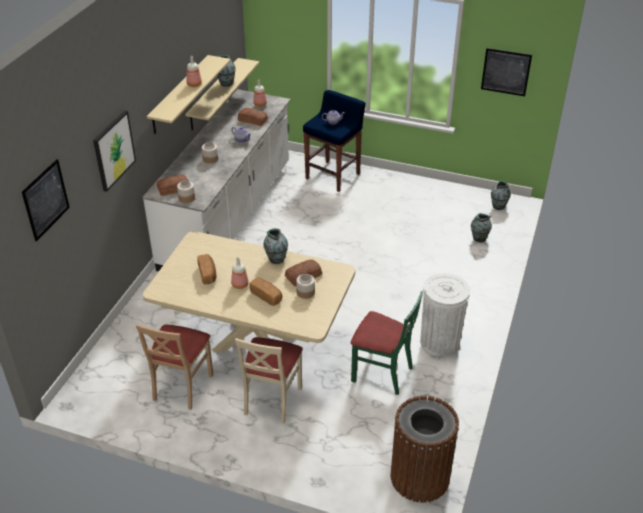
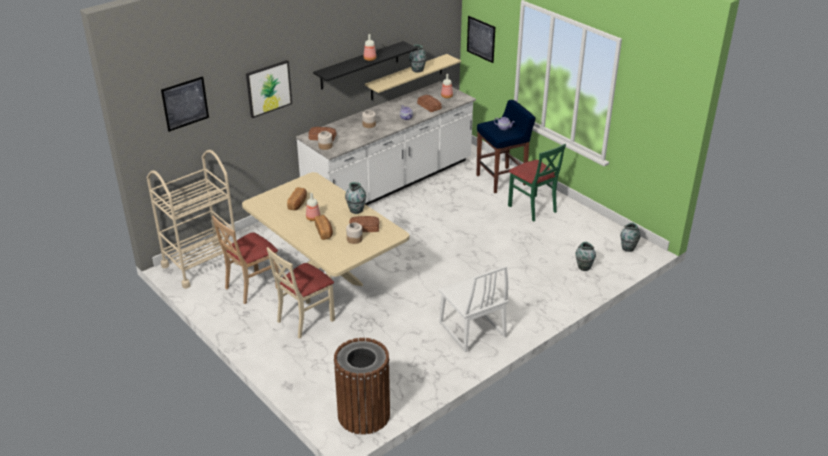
camera: 30 degrees right, 5 degrees down
beige shelf [146,55,231,134] -> black shelf [313,41,417,90]
green chair [351,291,423,395] -> green chair moved to [508,144,566,222]
white trash can [420,273,470,356] -> white chair [438,266,509,352]
picture [481,48,532,96] -> picture moved to [467,16,495,63]
none -> beige cart [147,150,239,289]

